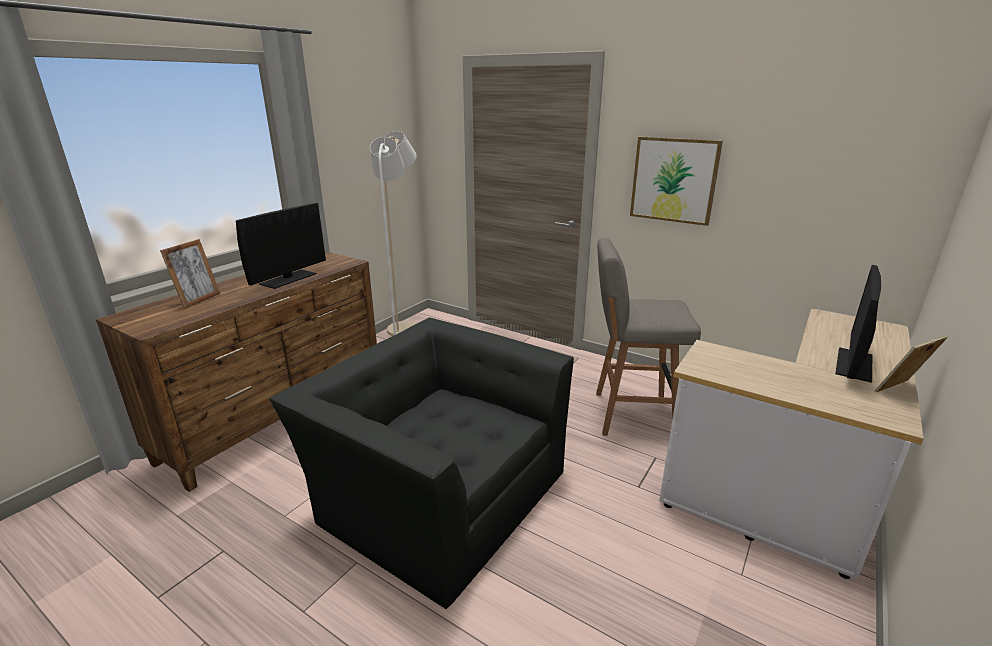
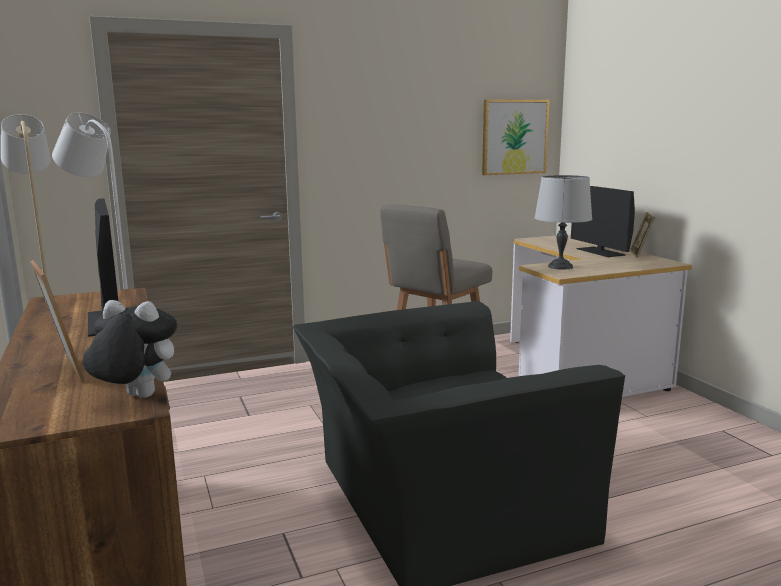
camera: 55 degrees left, 10 degrees down
picture [630,136,723,226] -> picture moved to [482,99,550,175]
none -> plush toy [83,300,177,398]
none -> grey table lamp [535,175,592,270]

